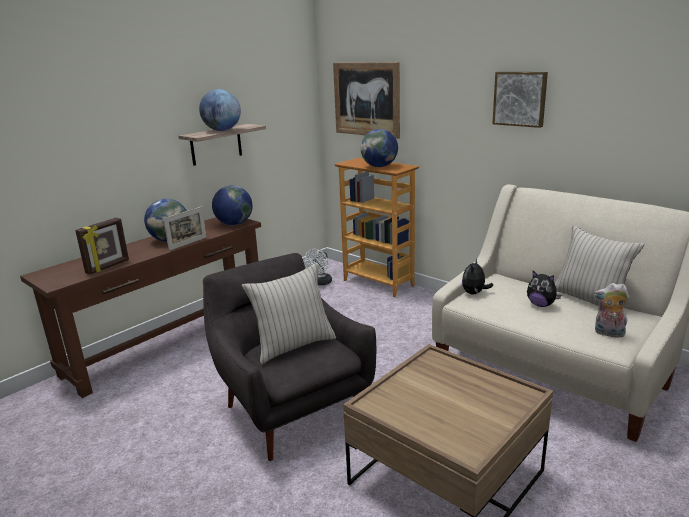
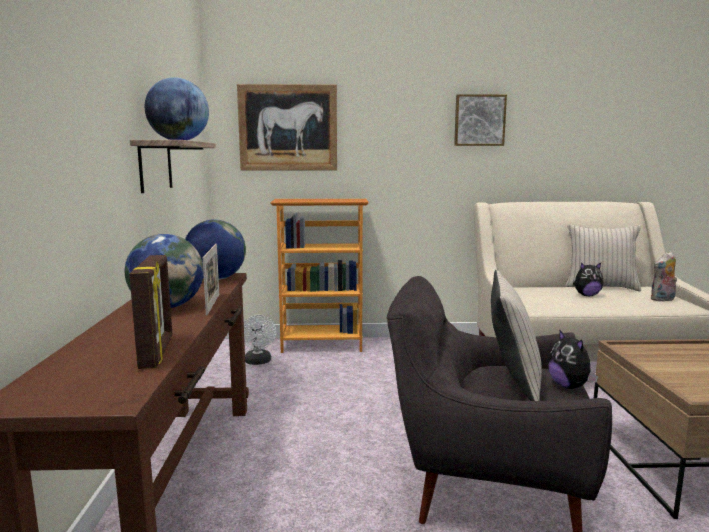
camera: 45 degrees left, 10 degrees down
globe [361,129,398,167] -> none
plush toy [462,259,493,295] -> plush toy moved to [548,329,598,389]

